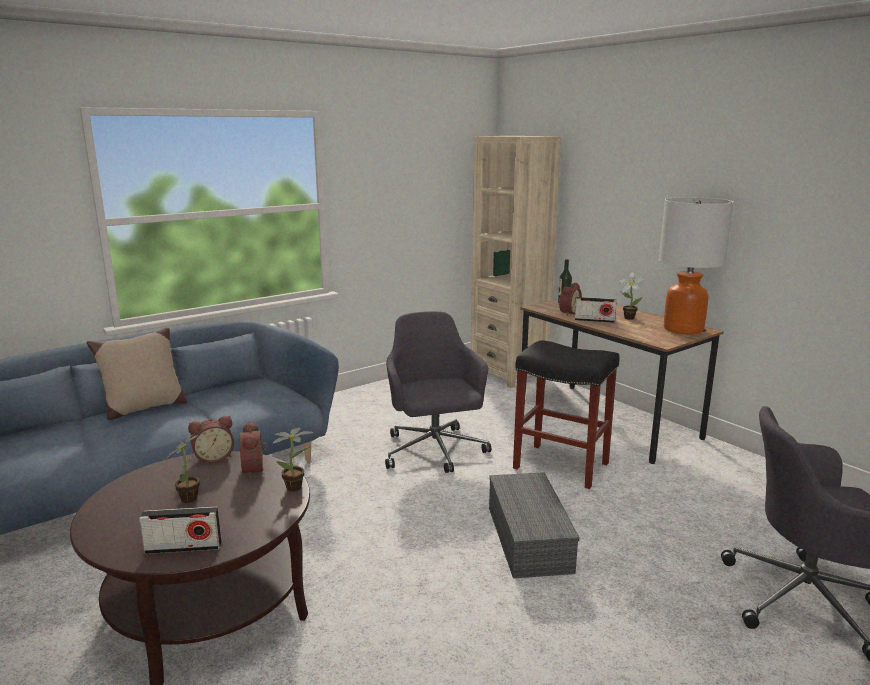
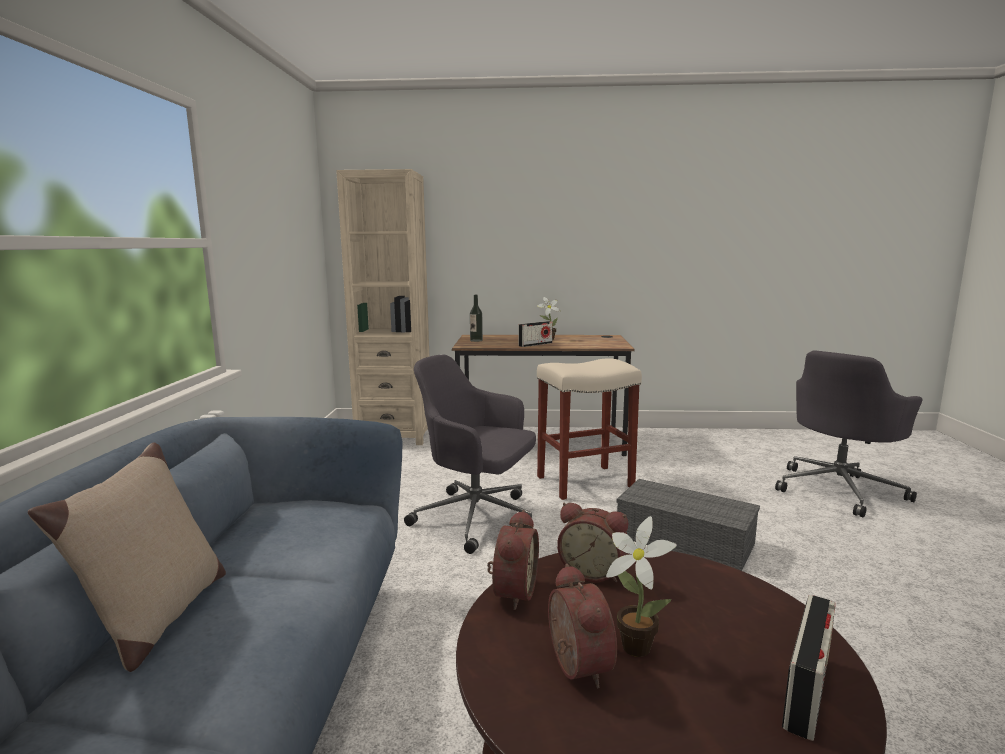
camera: 50 degrees left, 5 degrees down
potted plant [272,427,314,492] -> none
black stool [513,340,620,489] -> beige stool [537,358,642,500]
alarm clock [559,283,582,316] -> alarm clock moved to [548,564,617,689]
table lamp [659,197,734,335] -> none

